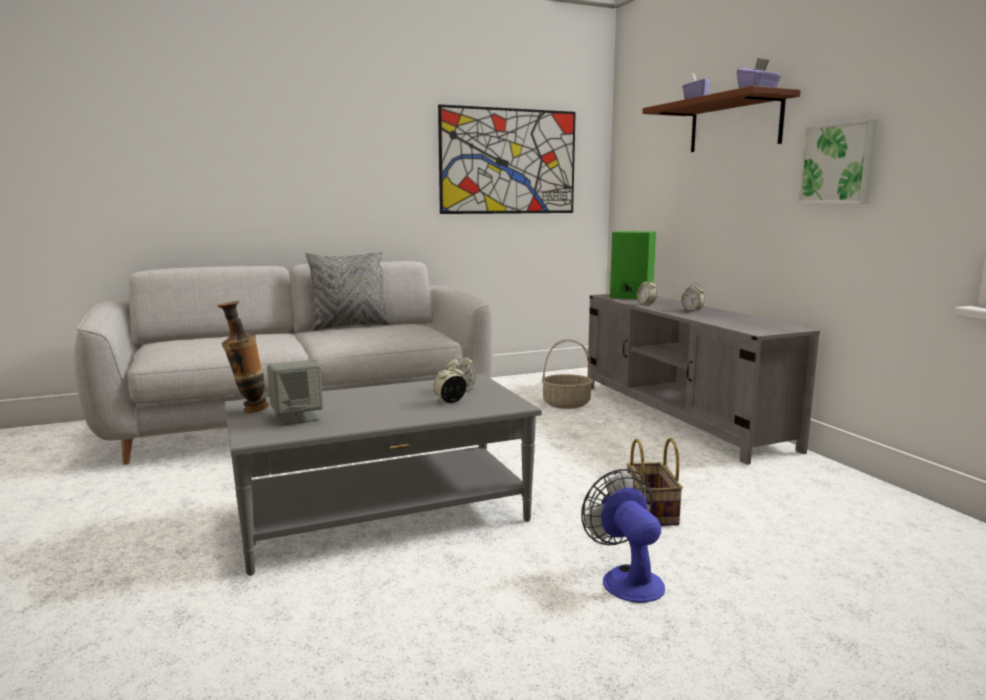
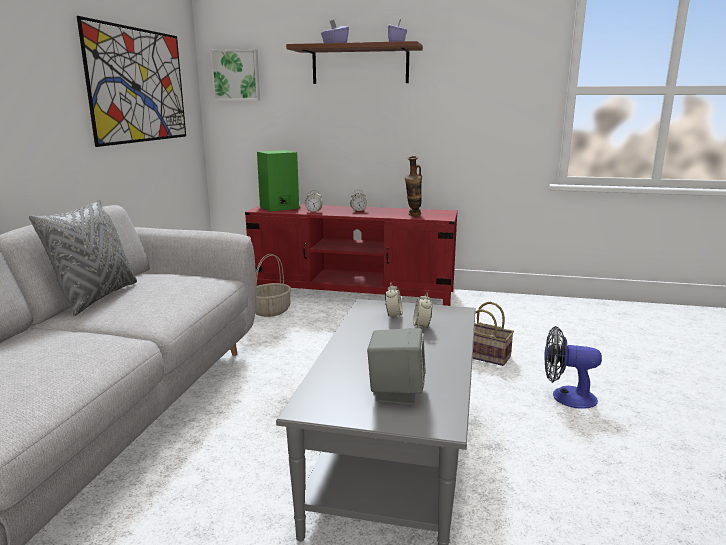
camera: 55 degrees left, 5 degrees up
vase [217,301,269,413] -> vase moved to [405,156,422,216]
grey tv stand [588,294,820,465] -> red tv stand [245,204,458,306]
picture [798,119,878,204] -> picture moved to [210,49,260,101]

